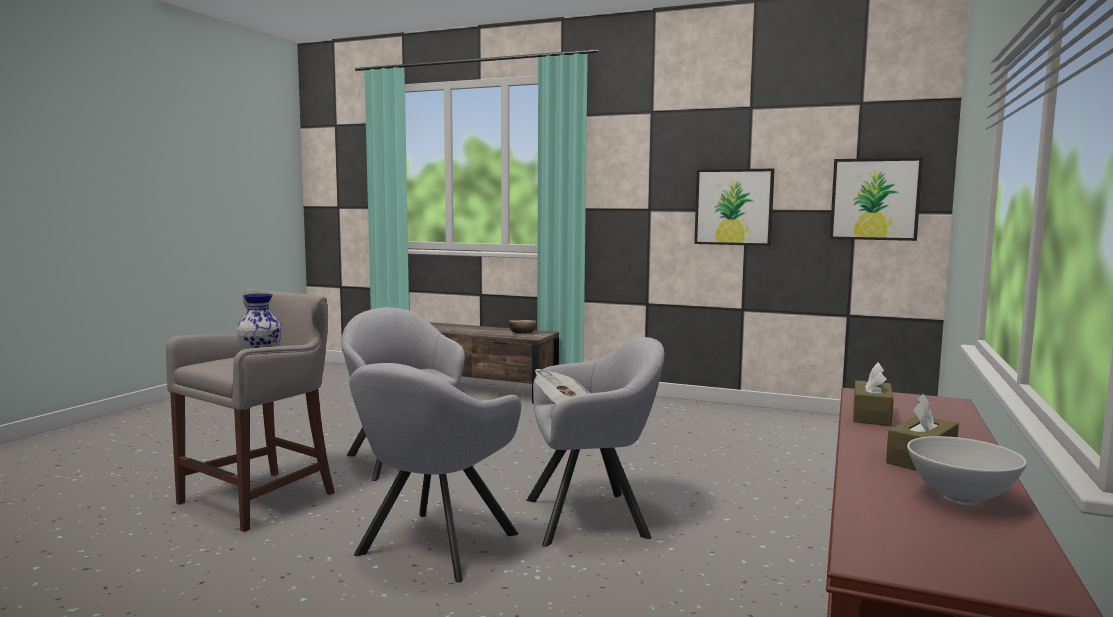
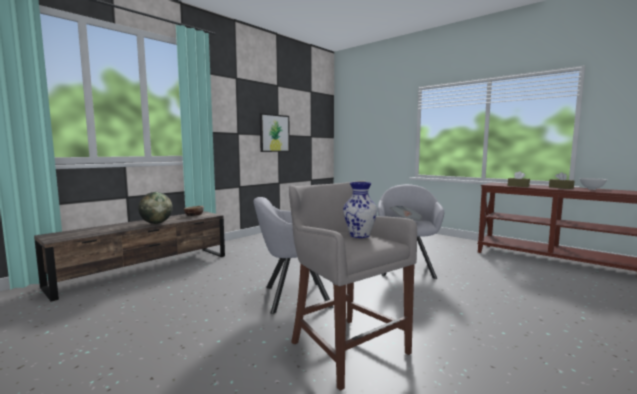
camera: 70 degrees left, 0 degrees up
grey armchair [349,363,521,582] -> none
picture [830,158,923,241] -> none
none -> globe [138,192,173,224]

